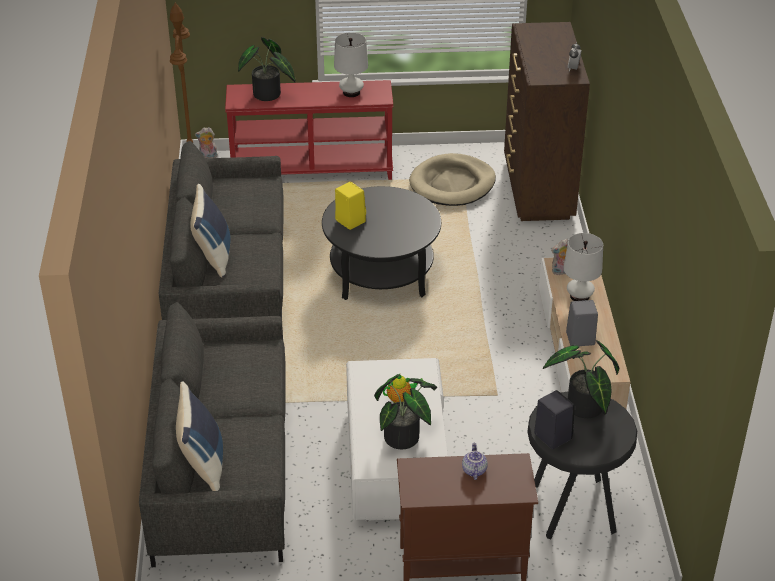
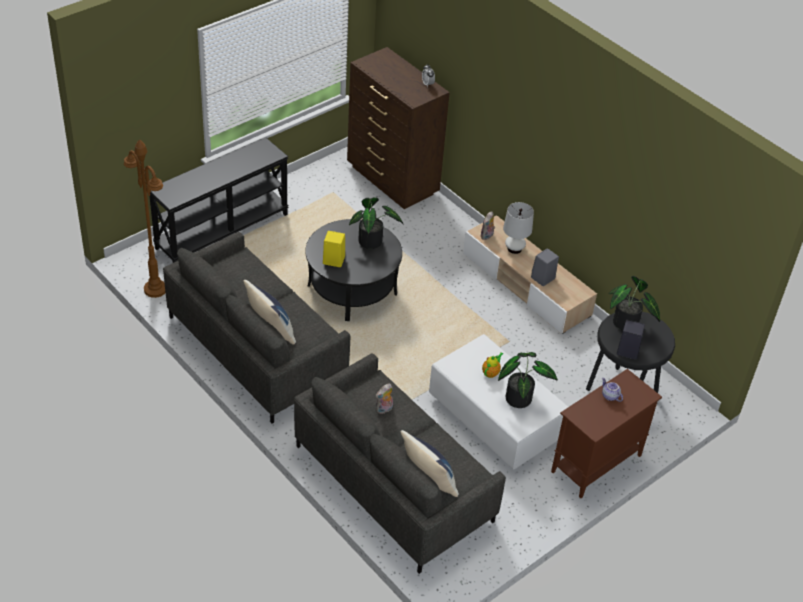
camera: 40 degrees left, 5 degrees up
plush toy [195,127,218,158] -> plush toy moved to [376,384,393,414]
red console table [225,80,393,180] -> black console table [150,137,289,263]
potted plant [238,37,296,101] -> potted plant moved to [349,197,403,249]
white table lamp [334,33,368,97] -> none
beige dog bed [409,153,496,206] -> none

